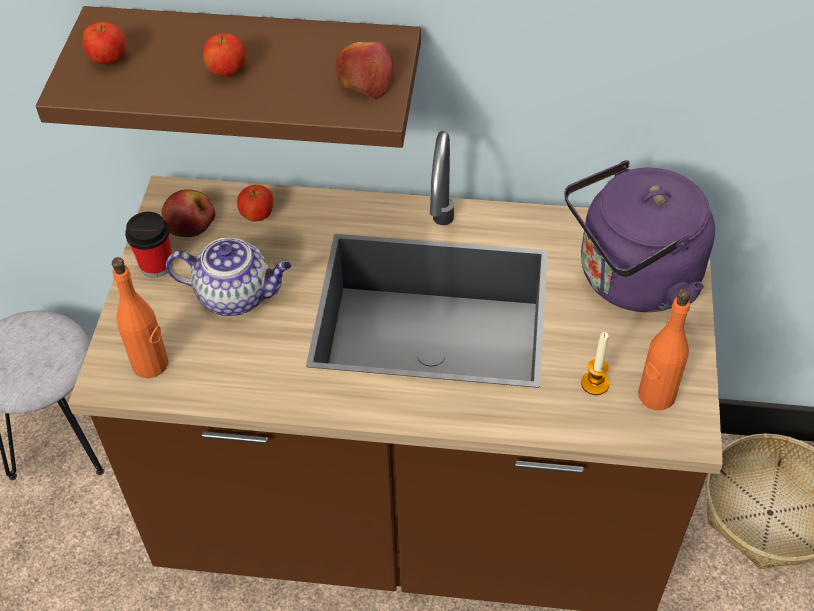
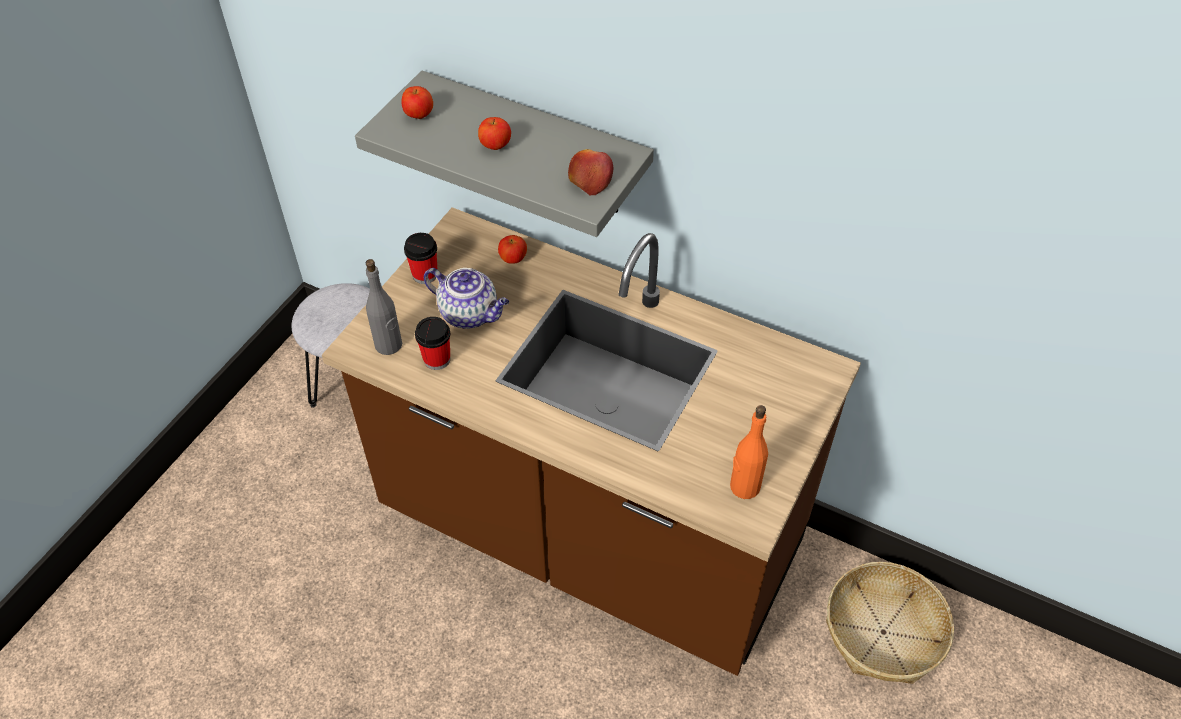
camera: 20 degrees right, 0 degrees up
brown shelf [36,6,421,148] -> grey shelf [355,71,654,237]
orange bottle [111,257,169,378] -> grey bottle [366,259,402,355]
apple [162,189,215,237] -> none
purple kettle [564,160,715,312] -> none
candle [581,332,609,395] -> none
none -> cup [415,317,450,370]

